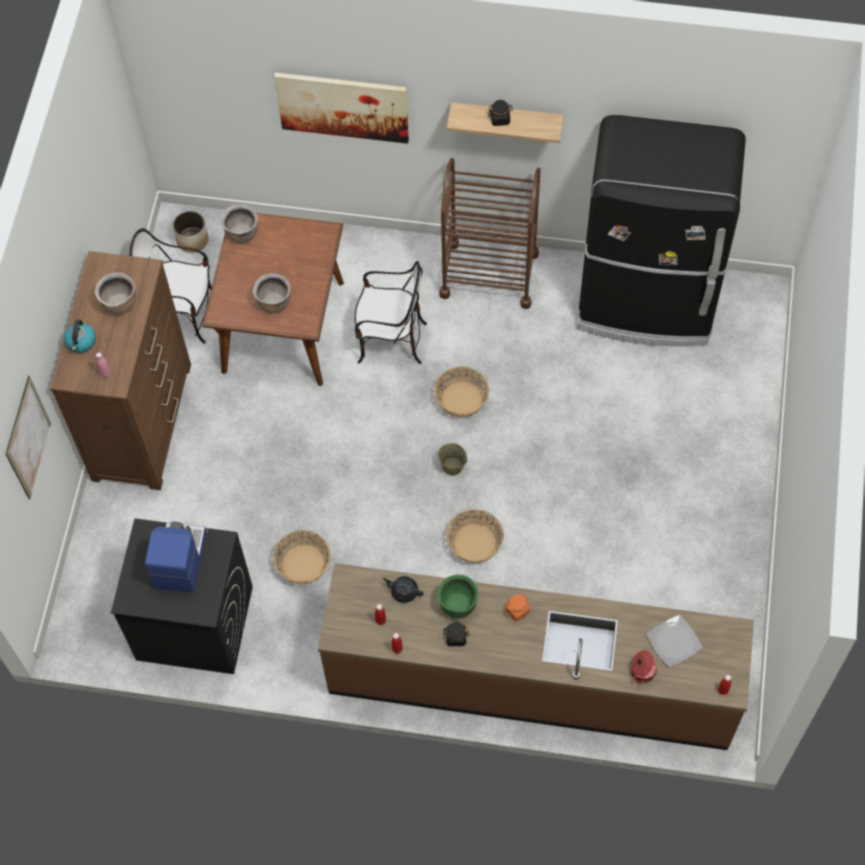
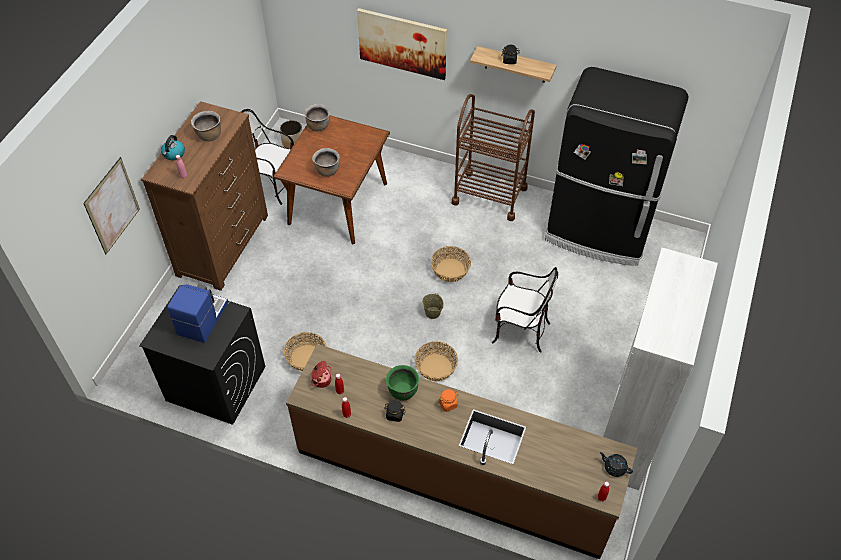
camera: 10 degrees right, 10 degrees down
chair [355,261,427,364] -> chair moved to [492,267,558,352]
black teapot [383,576,424,603] -> black teapot moved to [600,452,633,477]
cooking pot [631,650,657,684] -> cooking pot moved to [311,361,331,388]
plate [646,615,702,667] -> none
none -> white bookcase [603,248,718,490]

